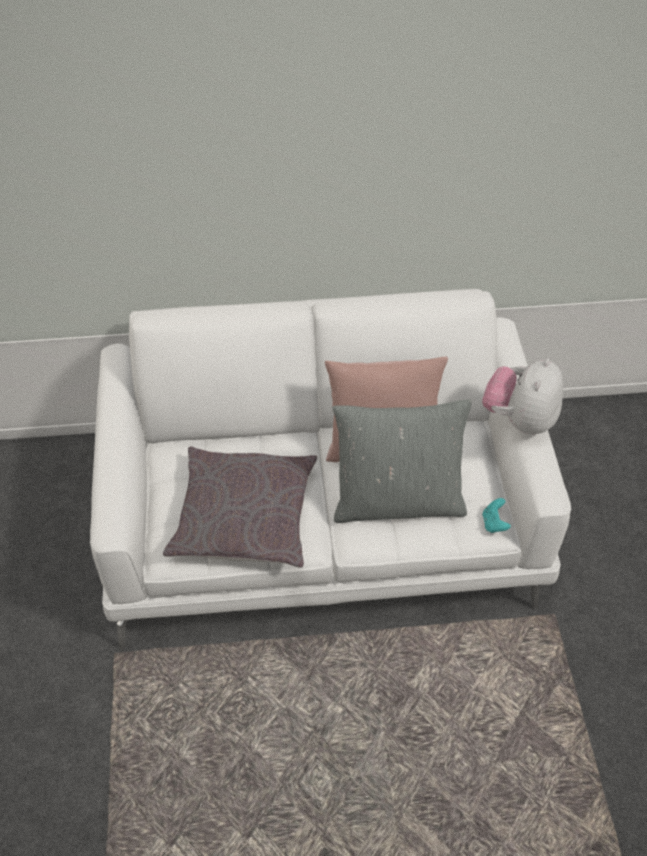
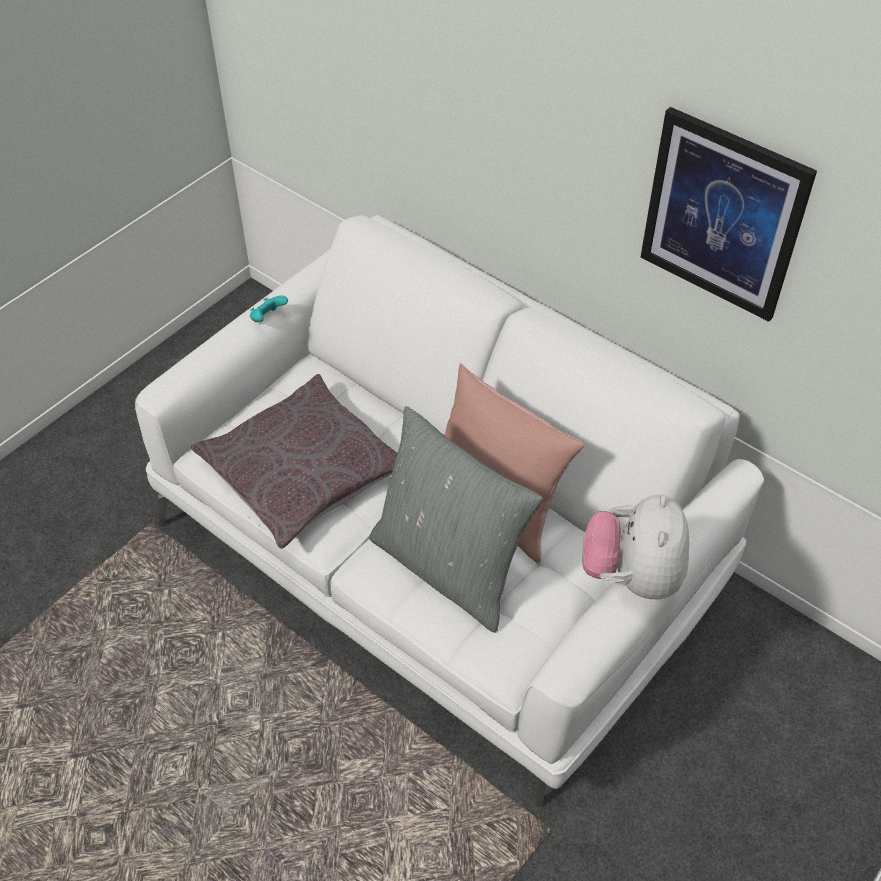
camera: 45 degrees right, 0 degrees up
plush toy [482,358,563,434] -> plush toy turned 60 degrees counterclockwise [582,495,689,599]
turquoise game controller [483,498,511,533] -> turquoise game controller moved to [250,295,288,322]
none -> picture [641,107,817,322]

